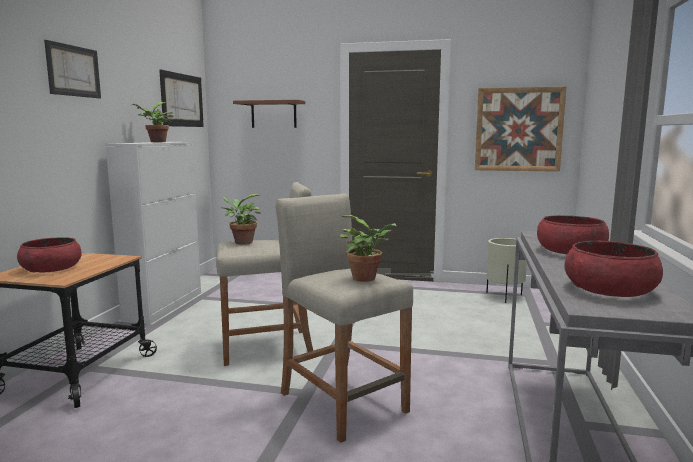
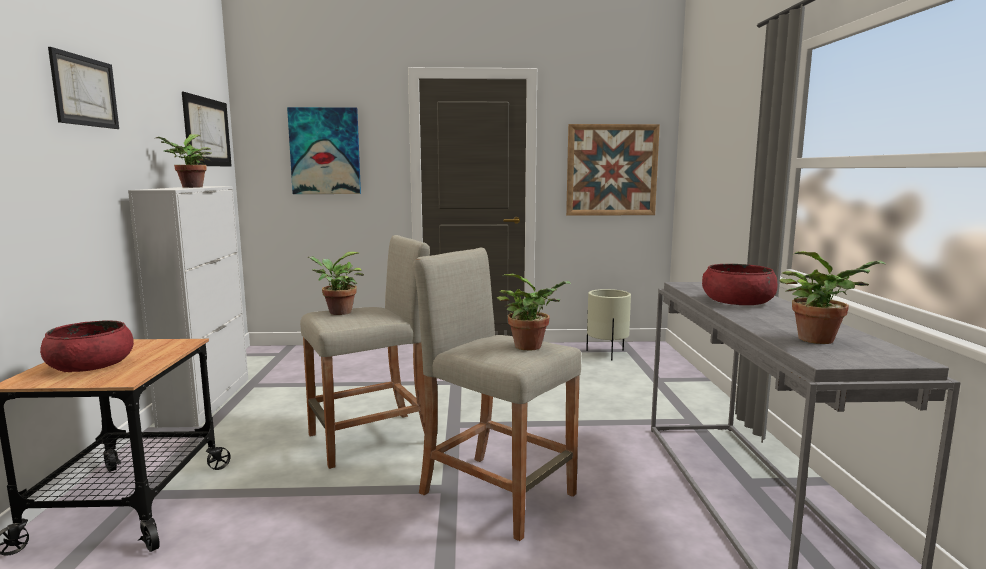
camera: 15 degrees left, 0 degrees up
brown shelf [233,100,305,128] -> picture [287,107,361,194]
red bowl [565,241,663,297] -> potted plant [779,251,887,344]

